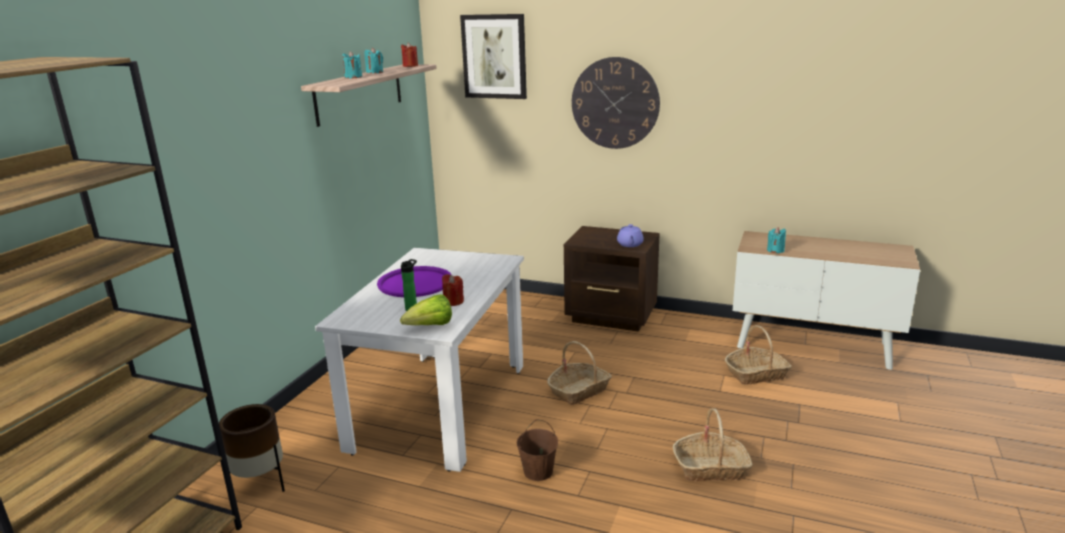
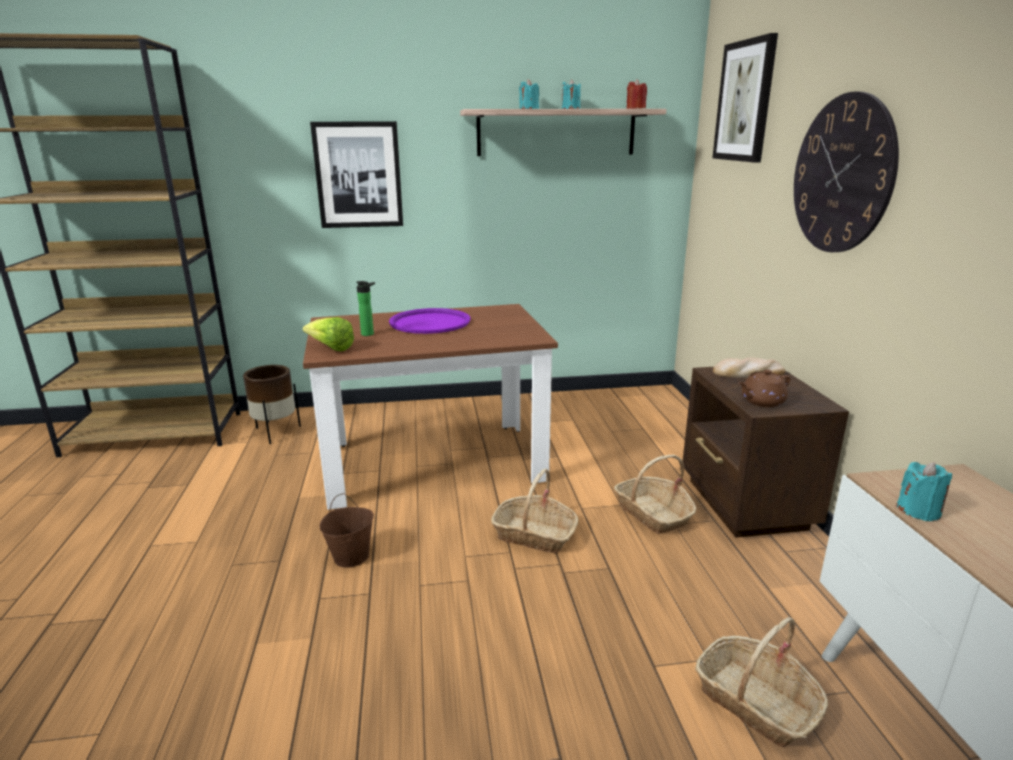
camera: 60 degrees right, 0 degrees up
white dining table [315,248,524,472] -> brown dining table [303,304,558,510]
red candle [442,274,464,306] -> none
purple teapot [617,224,644,247] -> brown teapot [739,369,791,407]
basket [673,408,753,481] -> basket moved to [614,455,696,534]
none -> picture [310,121,403,228]
none -> bread [713,357,785,378]

